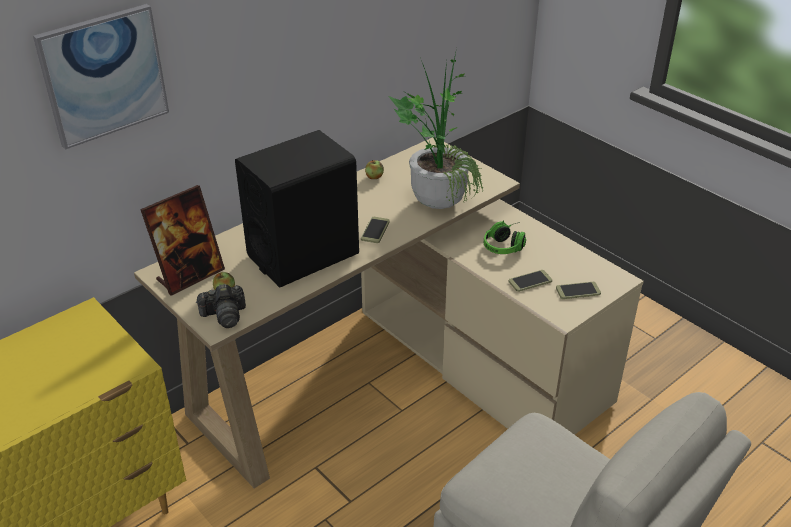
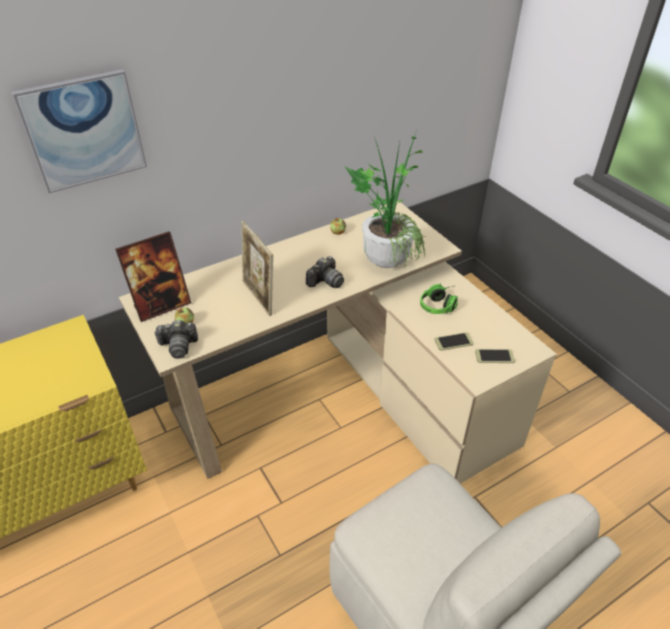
camera: 10 degrees right, 5 degrees up
black speaker [235,130,359,287] -> picture frame [241,221,273,316]
phone [361,217,390,243] -> camera [306,256,344,288]

